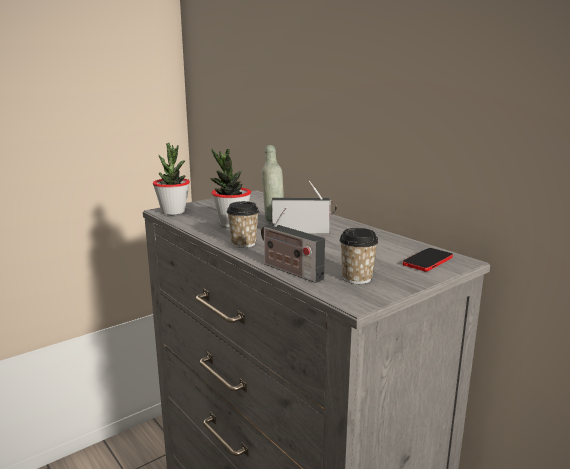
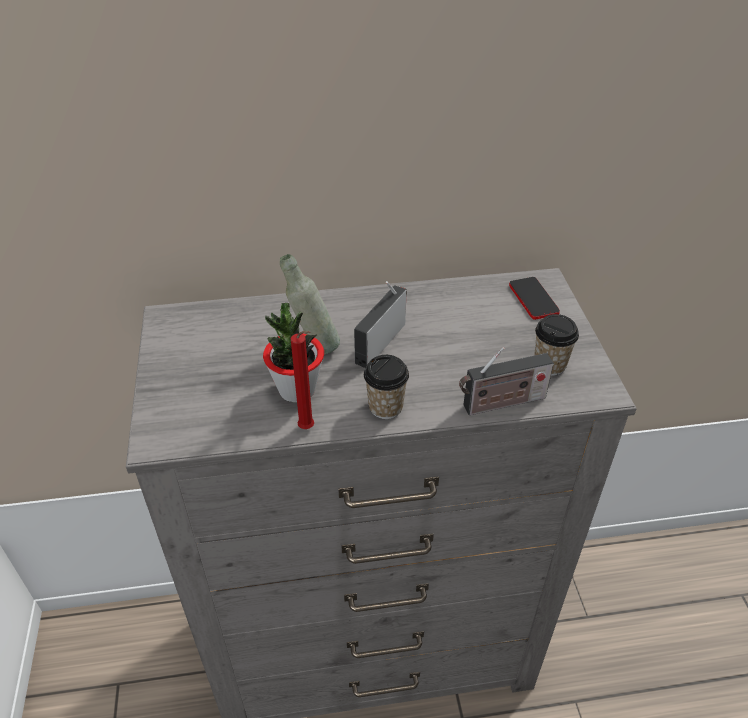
camera: 60 degrees left, 25 degrees up
potted plant [153,143,190,215] -> none
none -> red candle [290,331,314,429]

